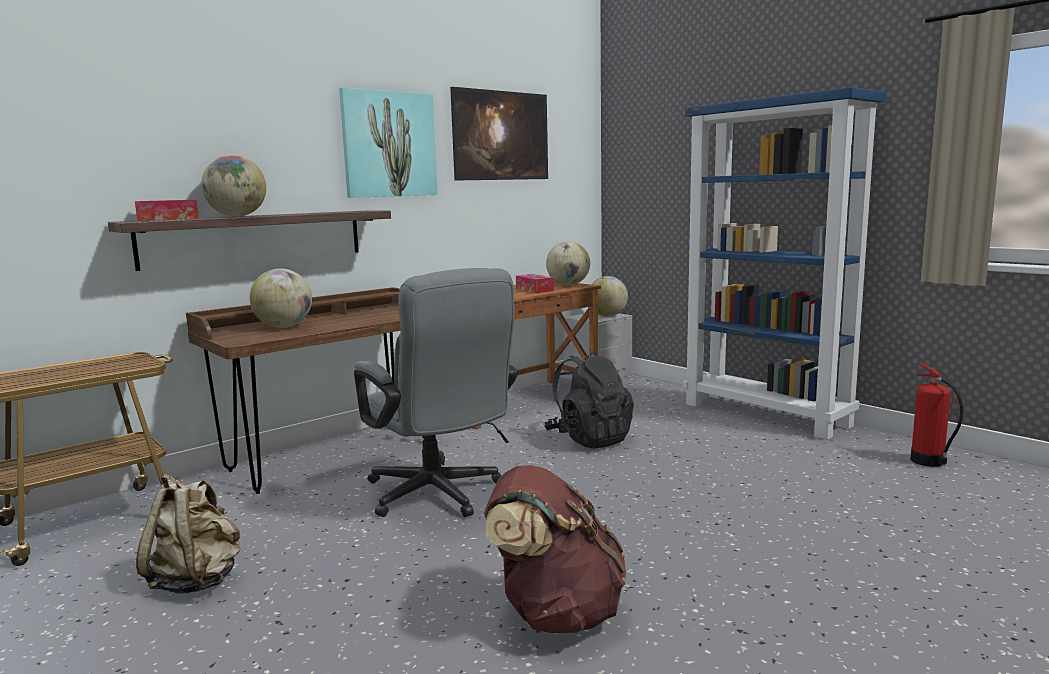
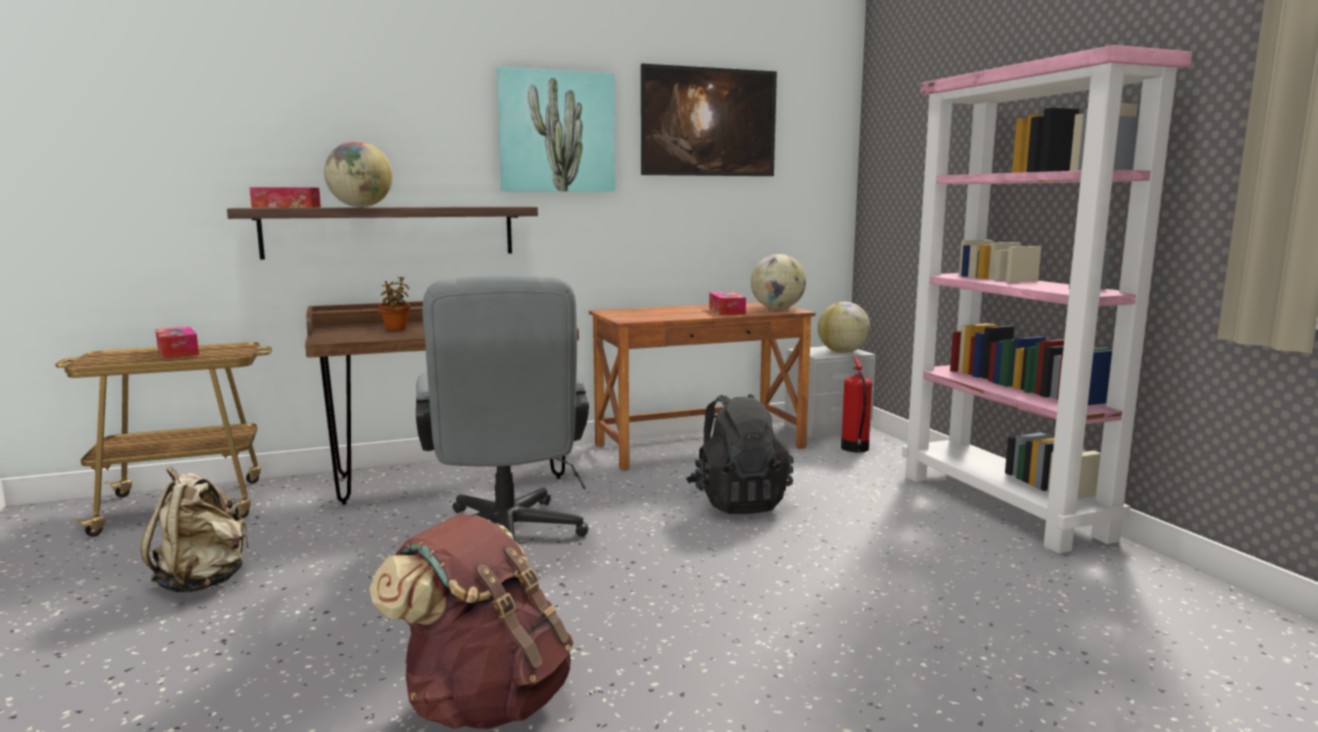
camera: 20 degrees right, 0 degrees up
globe [249,269,312,328] -> potted plant [378,277,410,331]
blue bookcase [683,87,885,440] -> pink bookcase [902,45,1192,554]
fire extinguisher [910,363,963,467] -> fire extinguisher moved to [841,357,872,452]
none -> tissue box [155,327,199,358]

